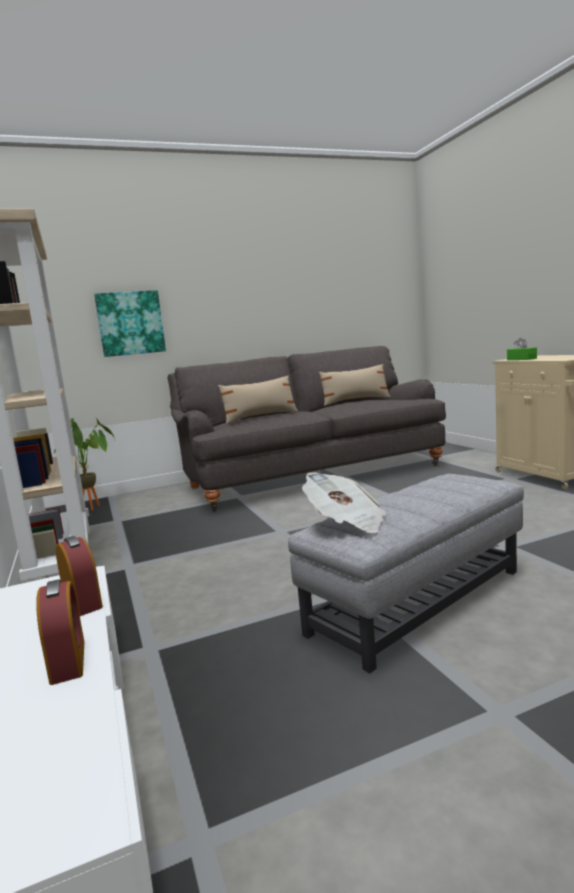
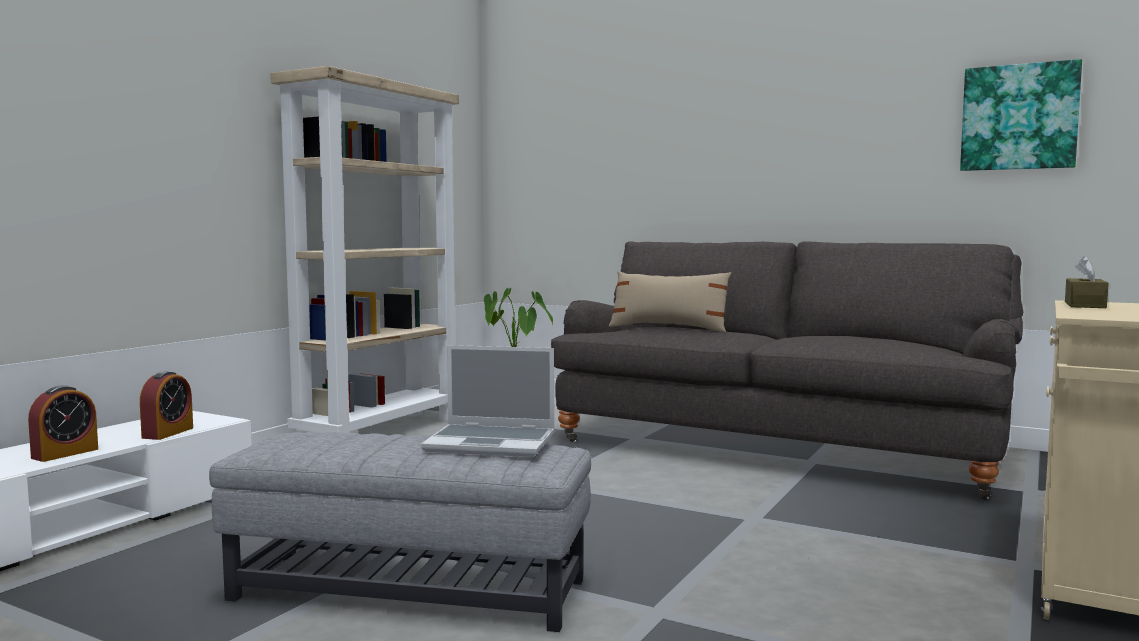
camera: 50 degrees right, 5 degrees down
picture [94,290,166,357] -> picture moved to [960,59,1082,171]
newspaper [302,472,386,533] -> none
beige pillow [319,364,391,406] -> none
green tissue box [507,338,537,360] -> brown tissue box [1065,256,1108,308]
none -> laptop [421,345,555,457]

